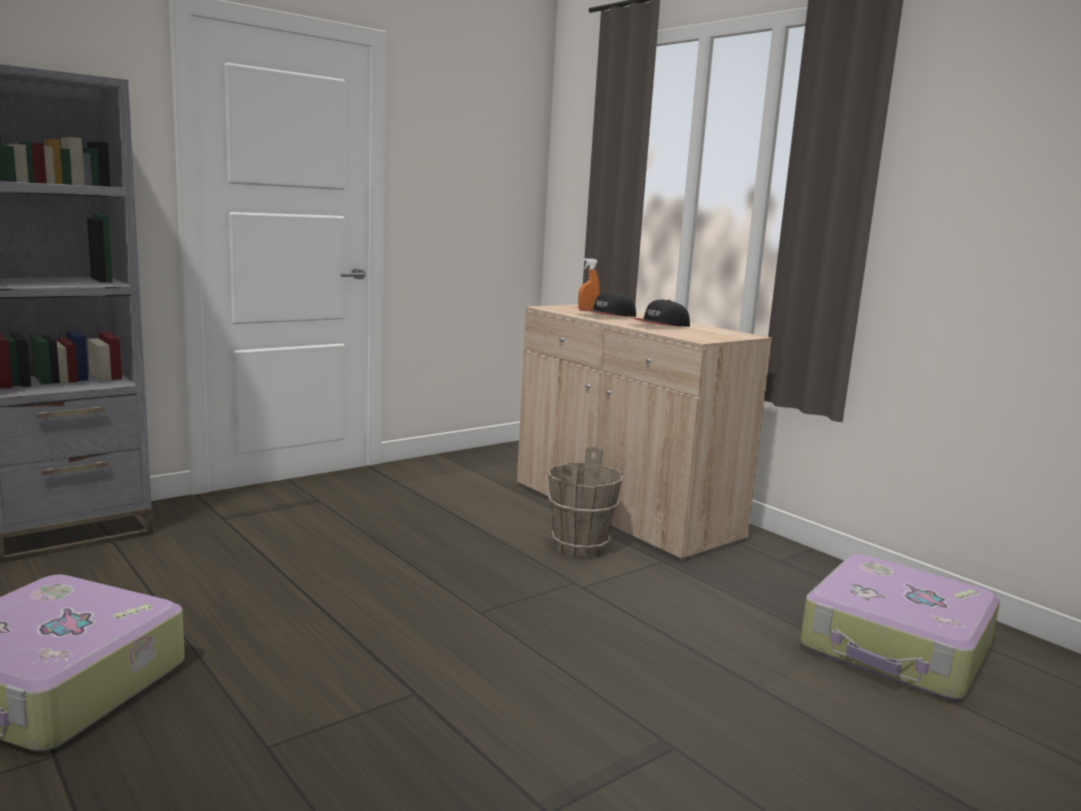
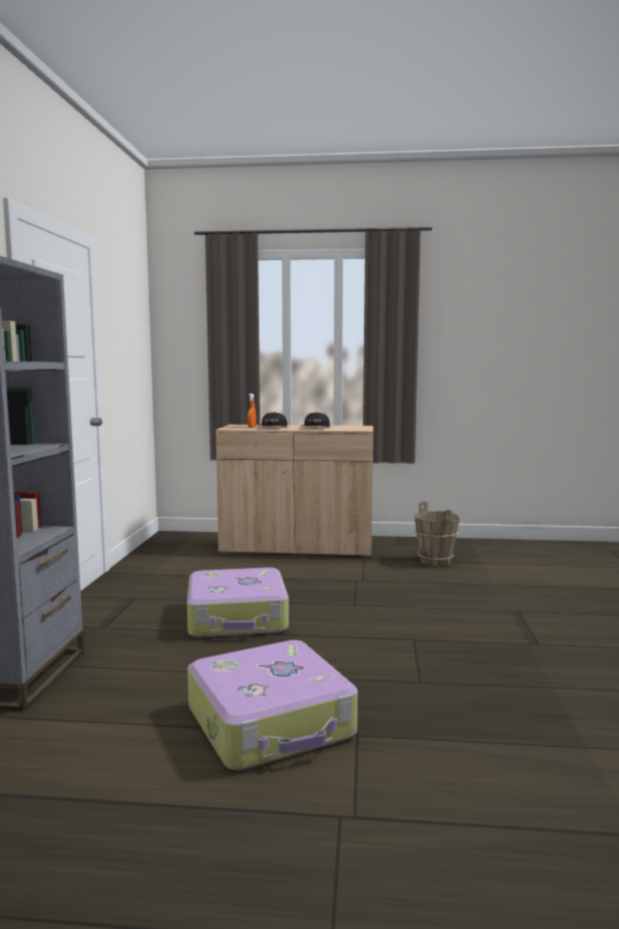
camera: 45 degrees left, 5 degrees down
brown bucket [548,446,623,558] -> brown bucket moved to [414,501,460,567]
suitcase [800,554,1000,700] -> suitcase moved to [187,567,289,637]

